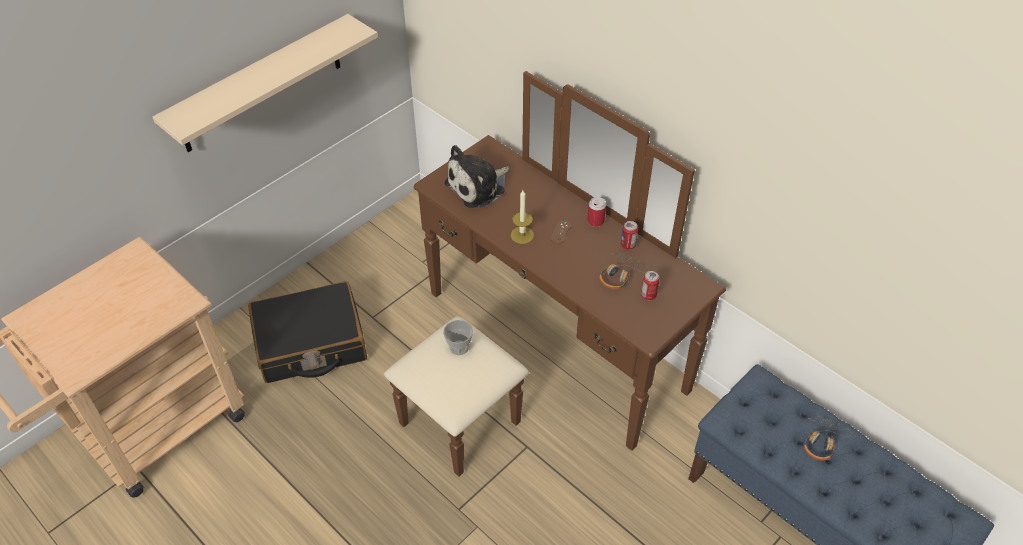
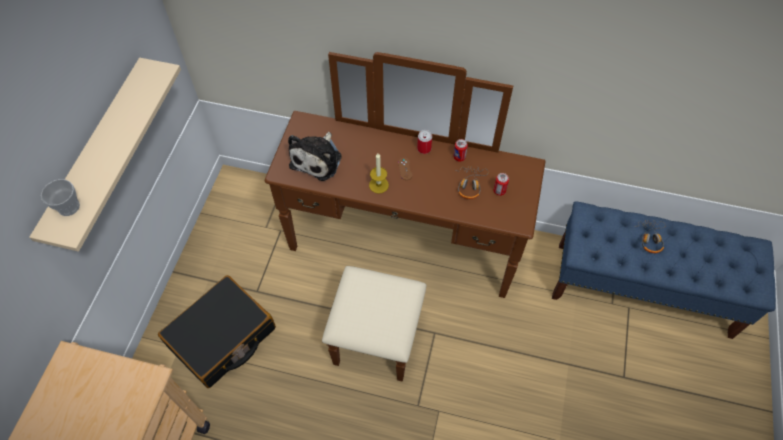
camera: 30 degrees left, 10 degrees up
cup [443,320,473,355] -> cup moved to [41,179,80,216]

